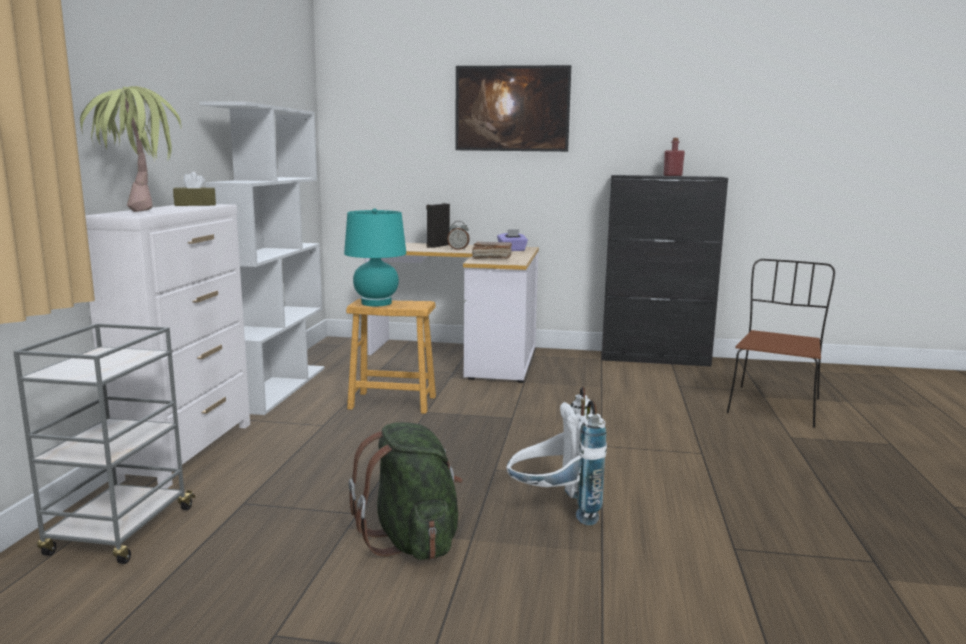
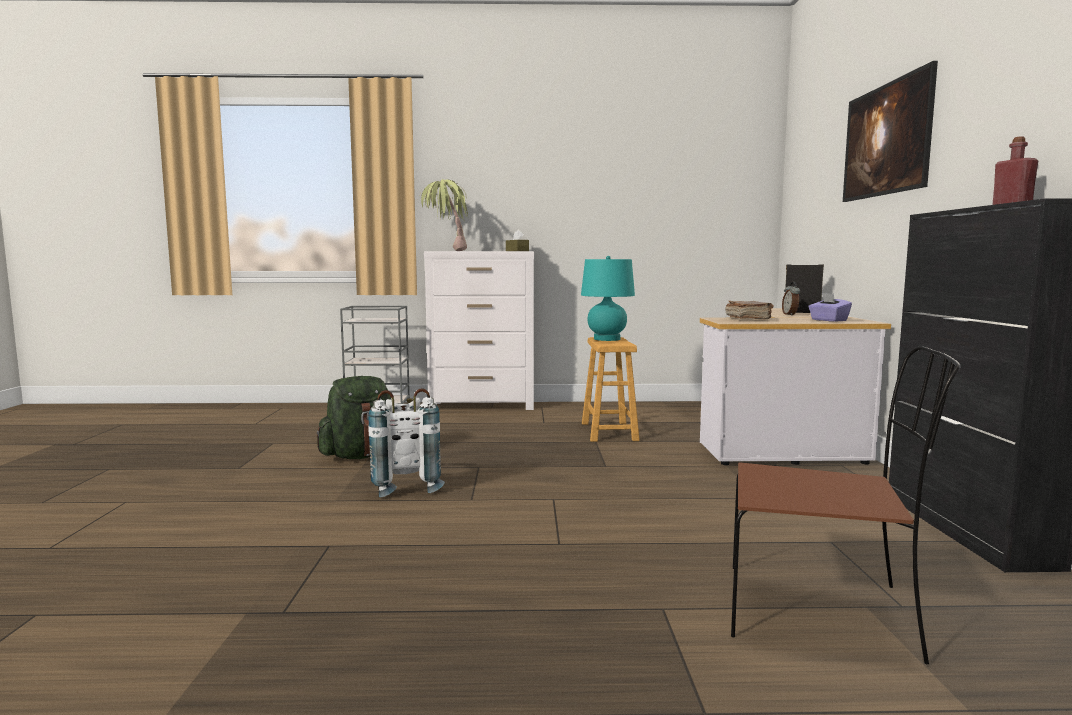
camera: 80 degrees right, 5 degrees down
white bookcase [200,101,325,415] -> none

